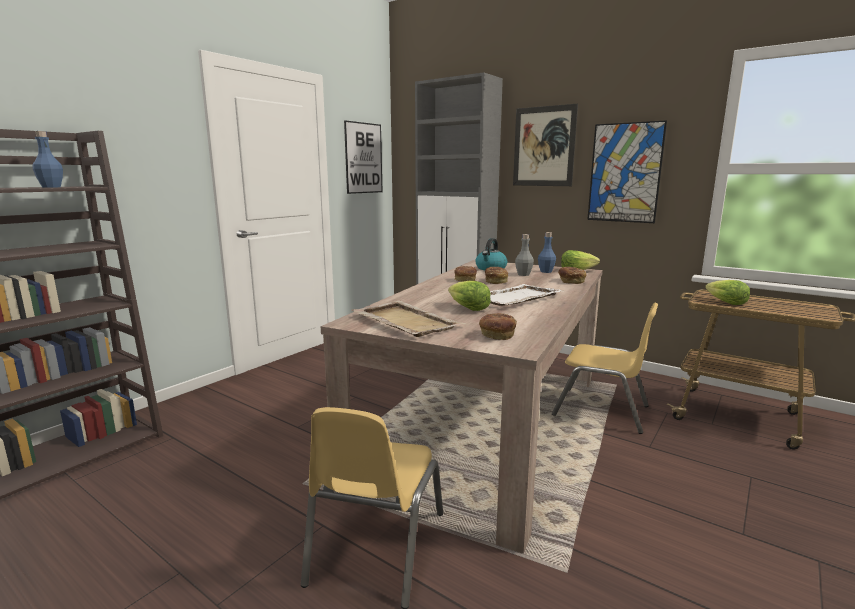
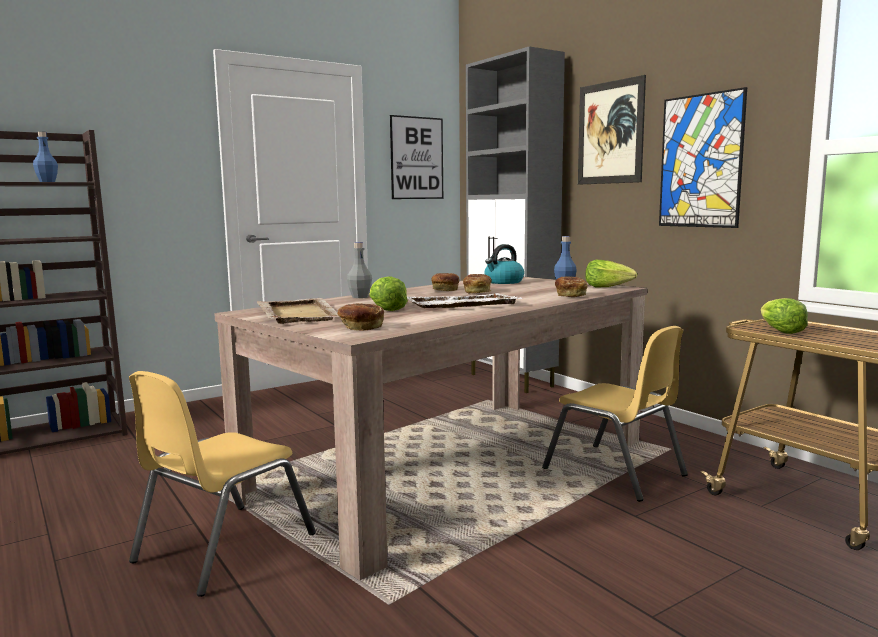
camera: 20 degrees right, 5 degrees down
grey bottle [515,234,534,276] -> grey bottle moved to [347,242,372,298]

